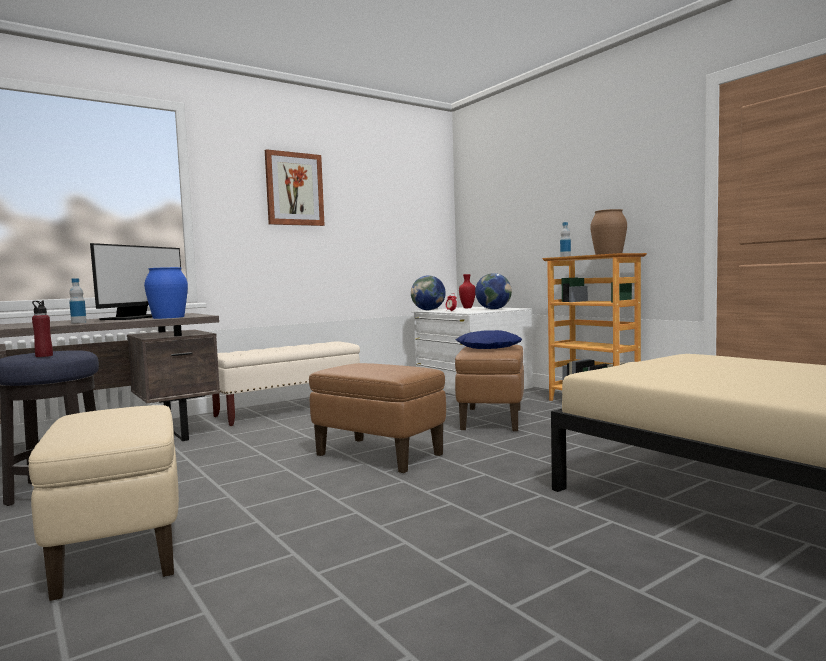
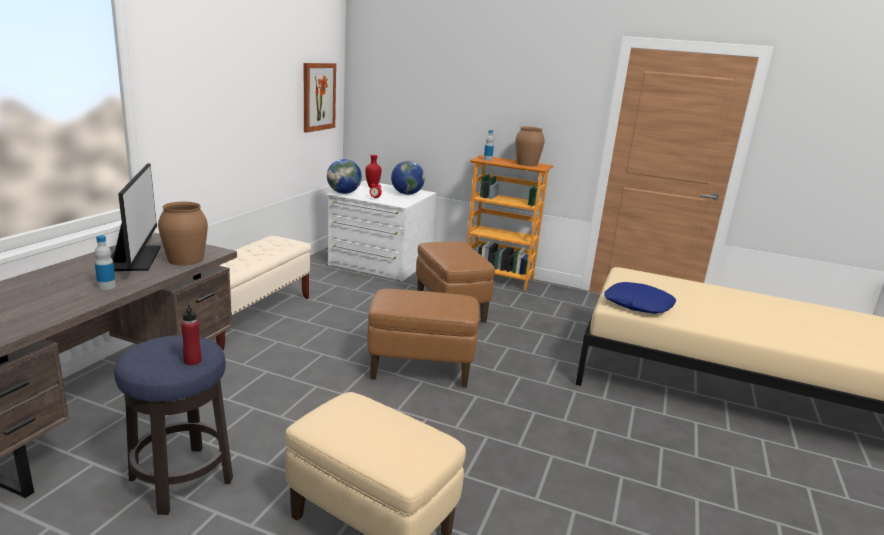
camera: 35 degrees left, 15 degrees up
blue vase [144,267,188,319] -> brown vase [158,202,208,265]
picture [265,149,325,226] -> picture moved to [304,63,336,133]
blue pillow [455,330,522,349] -> blue pillow moved to [604,282,676,314]

